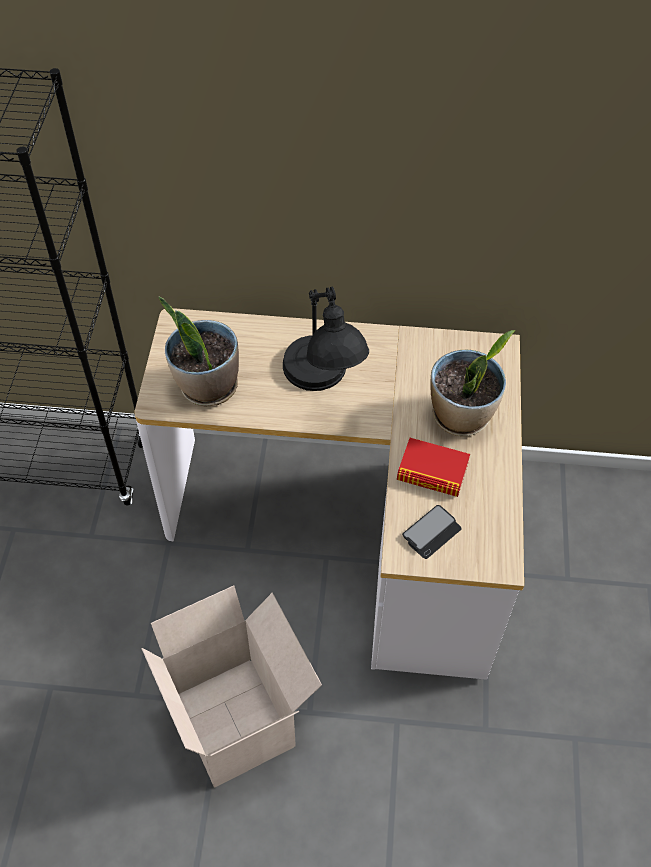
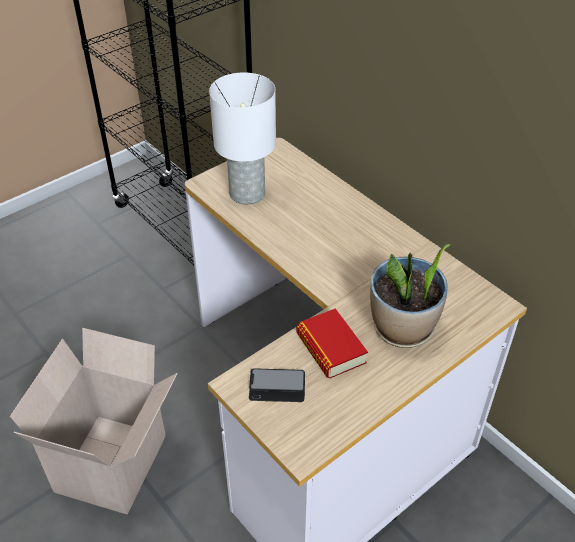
camera: 45 degrees right, 10 degrees down
potted plant [159,296,239,406] -> white table lamp [209,73,276,204]
black table lamp [283,287,369,391] -> none

